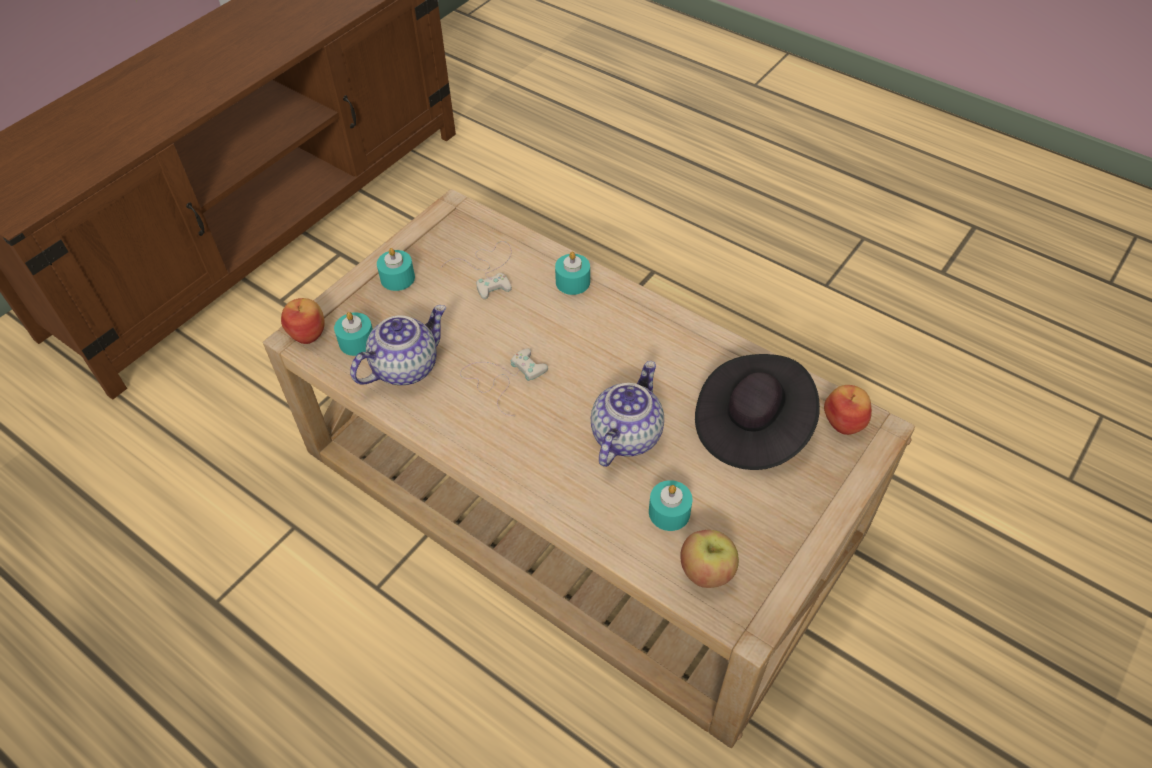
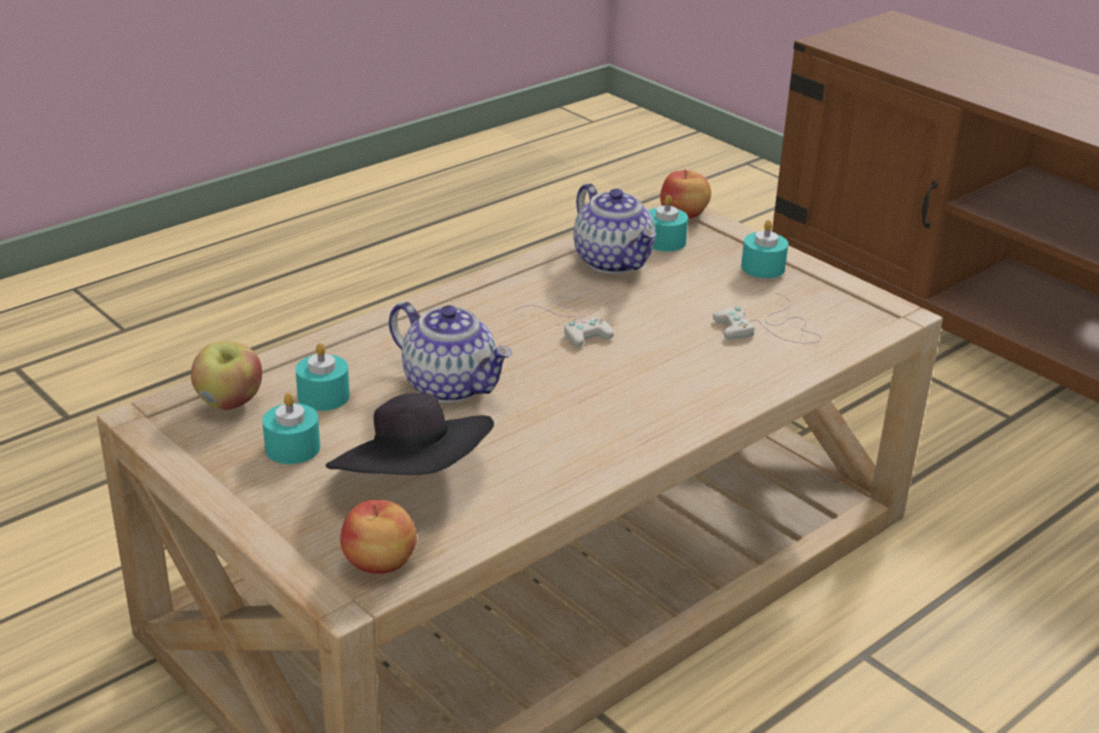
camera: 100 degrees right, 20 degrees down
turquoise candle [555,252,590,295] -> turquoise candle moved to [262,393,320,464]

